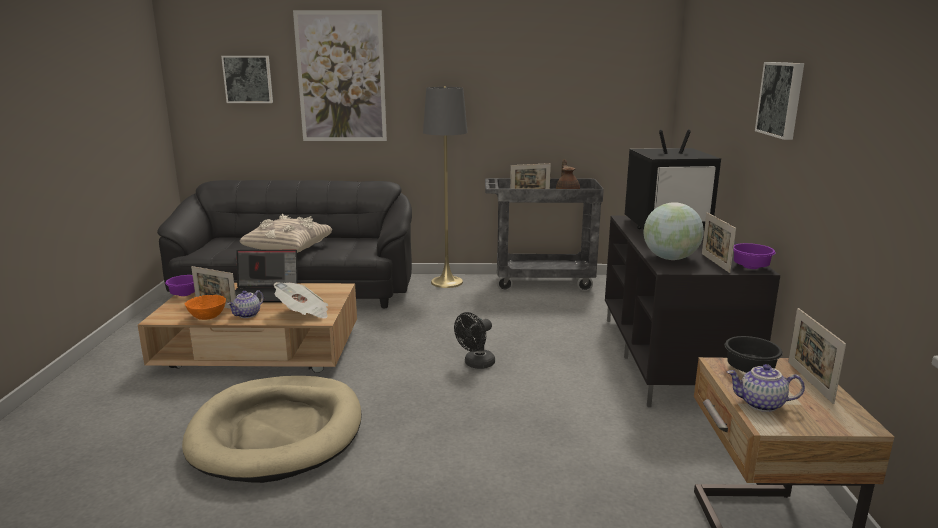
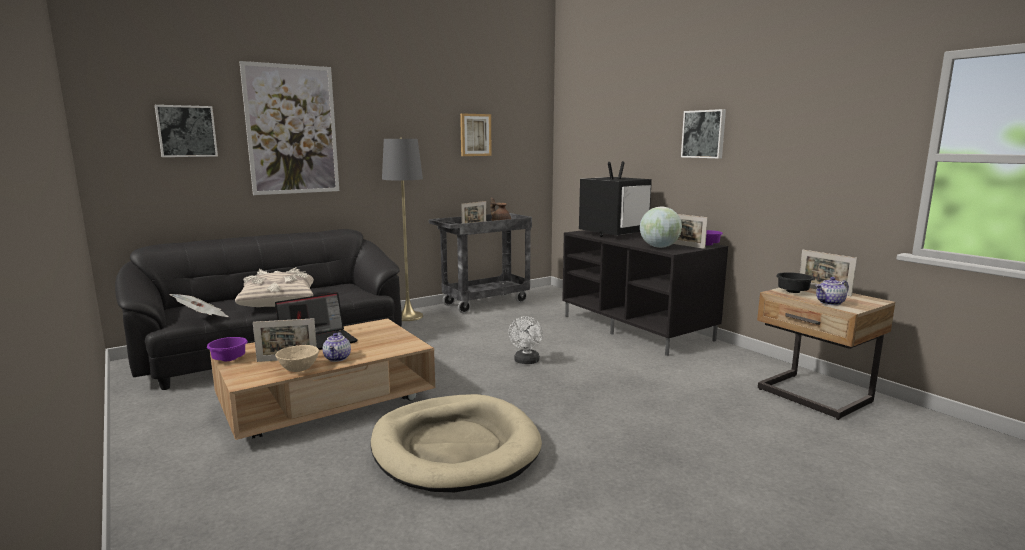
camera: 35 degrees left, 5 degrees down
orange bowl [185,295,226,320] -> beige bowl [275,345,319,372]
newspaper [274,282,328,319] -> newspaper moved to [169,294,229,317]
black fan [454,312,495,369] -> white fan [508,316,543,364]
none -> picture [460,113,492,156]

